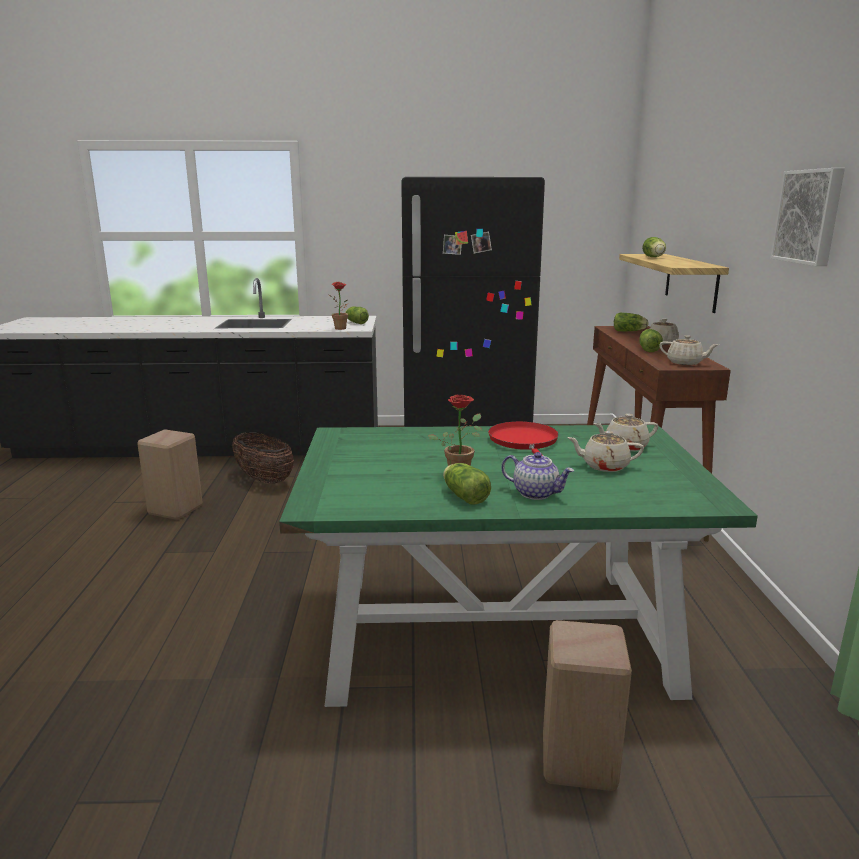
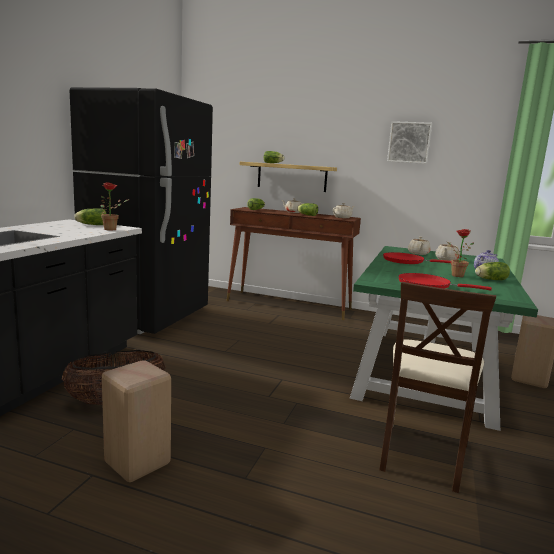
camera: 70 degrees left, 5 degrees down
none -> beige chair [379,282,496,493]
none -> red frying pan [398,273,492,290]

